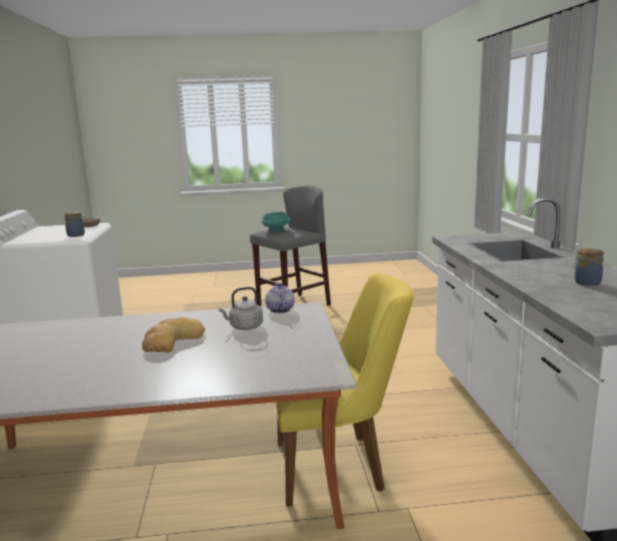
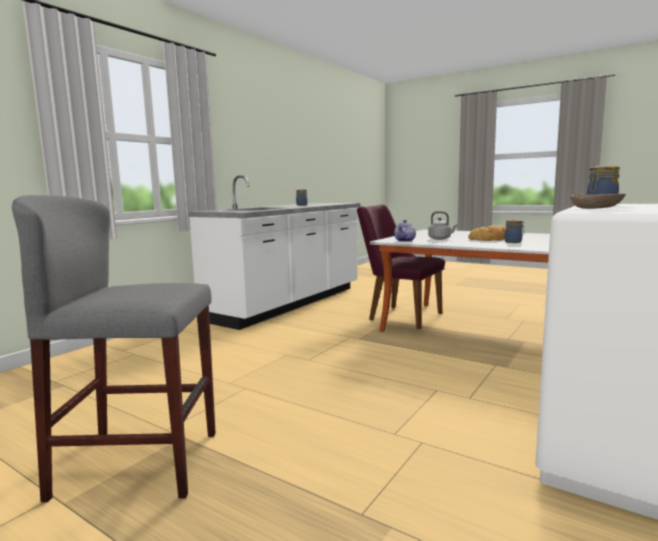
camera: 140 degrees left, 5 degrees down
turquoise bowl [261,212,291,232] -> none
yellow chair [276,273,414,506] -> purple chair [357,204,445,329]
none -> jar [505,219,524,243]

